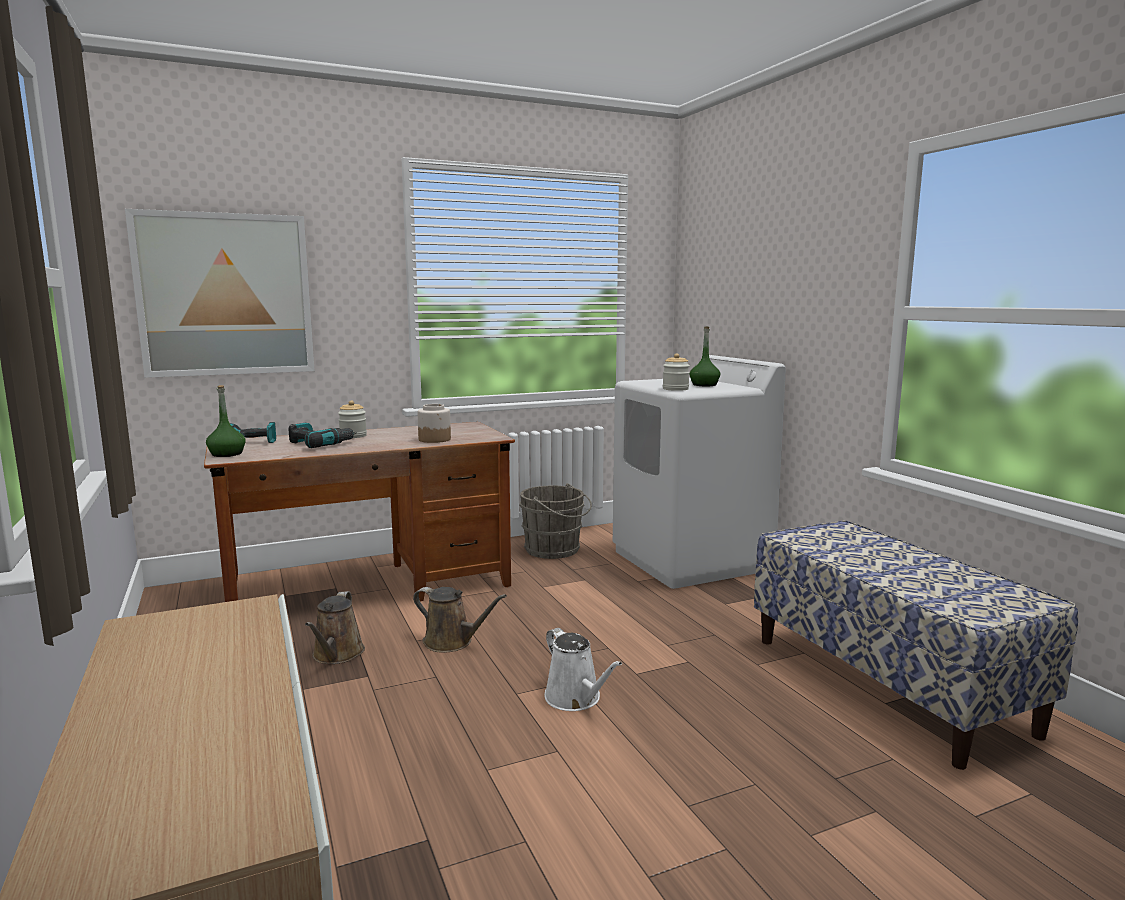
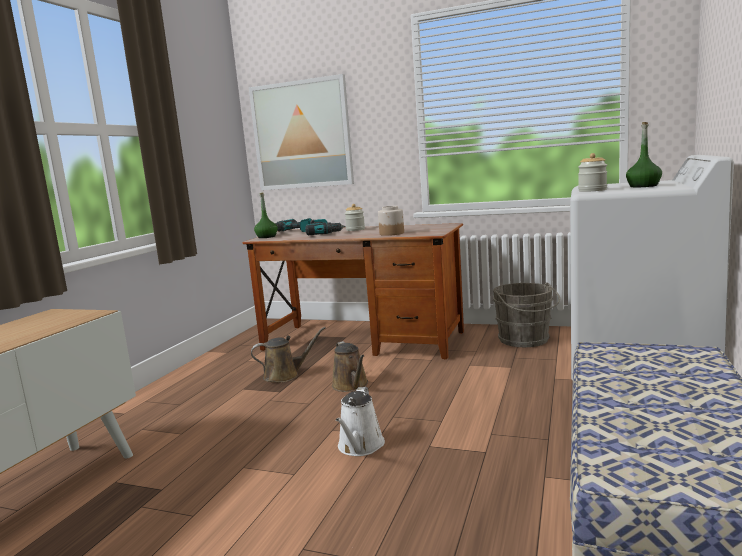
camera: 45 degrees right, 0 degrees up
brown watering can [305,591,365,664] -> brown watering can turned 150 degrees counterclockwise [251,327,326,383]

